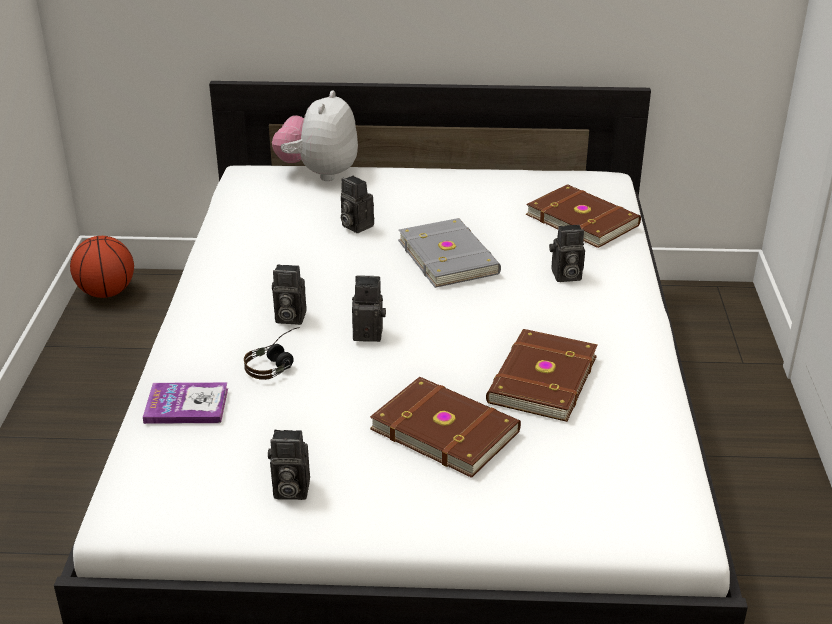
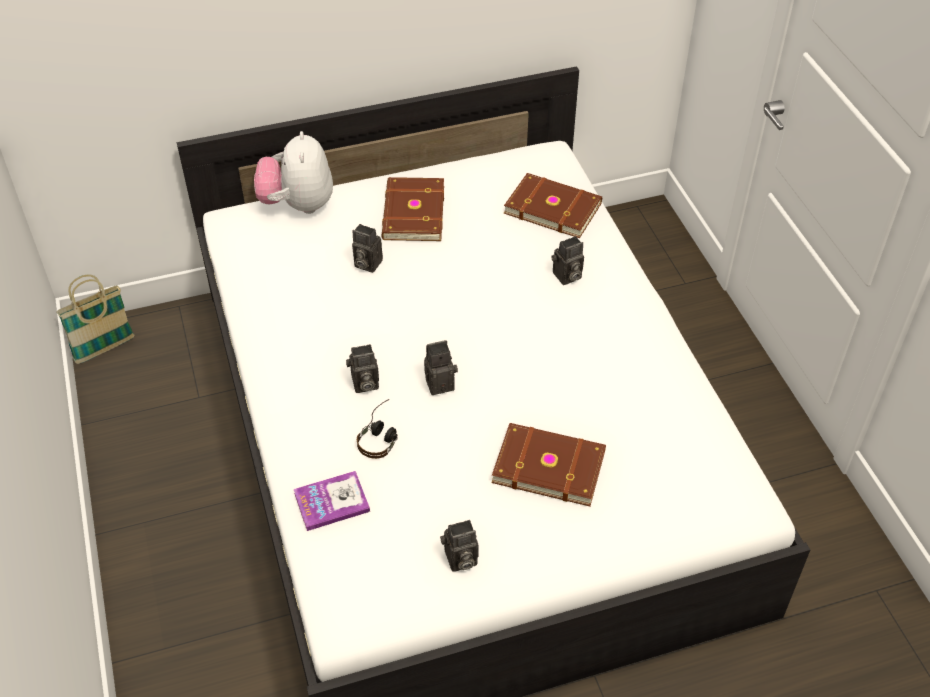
camera: 20 degrees left, 15 degrees up
basketball [70,236,134,298] -> basket [57,275,134,364]
grey book [398,218,501,288] -> none
brown book [486,329,598,422] -> brown book moved to [382,177,444,241]

